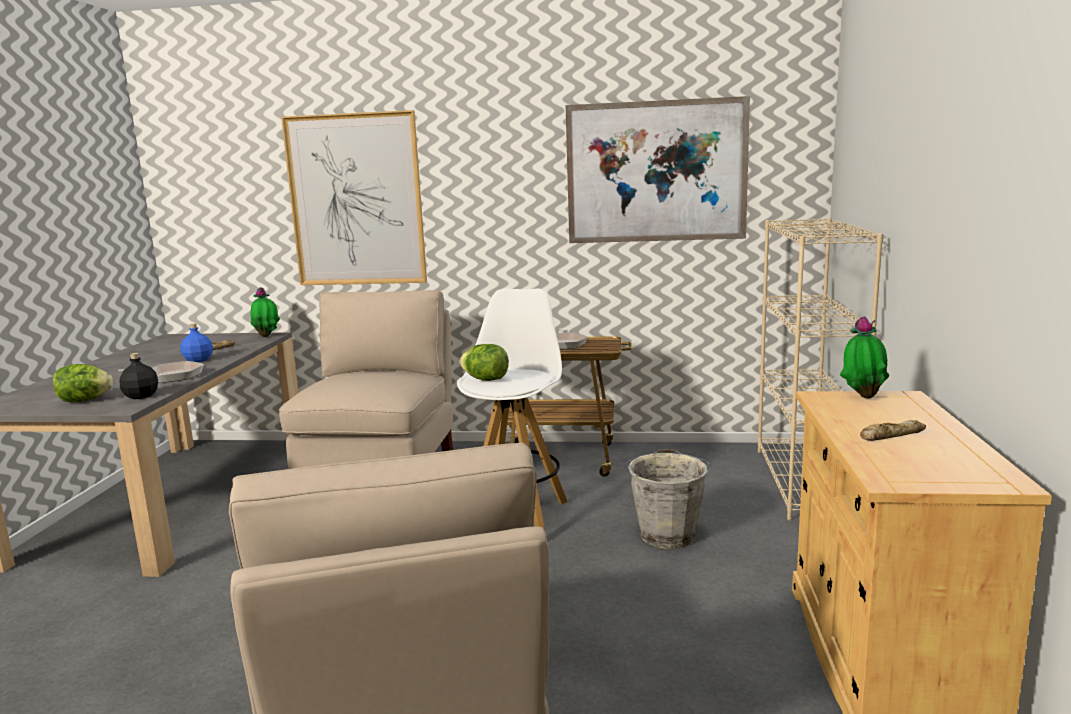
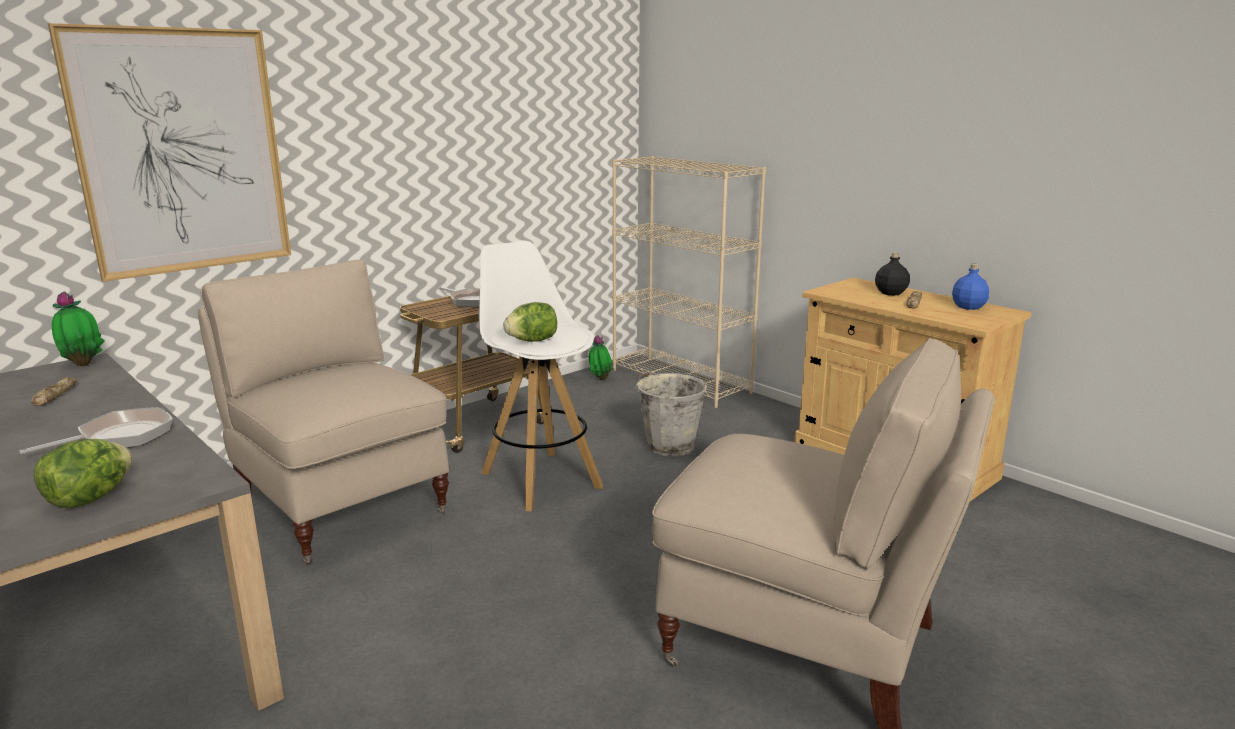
camera: 50 degrees left, 5 degrees up
black bottle [119,353,158,399] -> black bottle moved to [875,252,910,295]
blue bottle [180,323,213,362] -> blue bottle moved to [952,264,989,310]
picture [566,96,750,243] -> none
potted plant [840,316,889,399] -> potted plant moved to [589,335,613,380]

